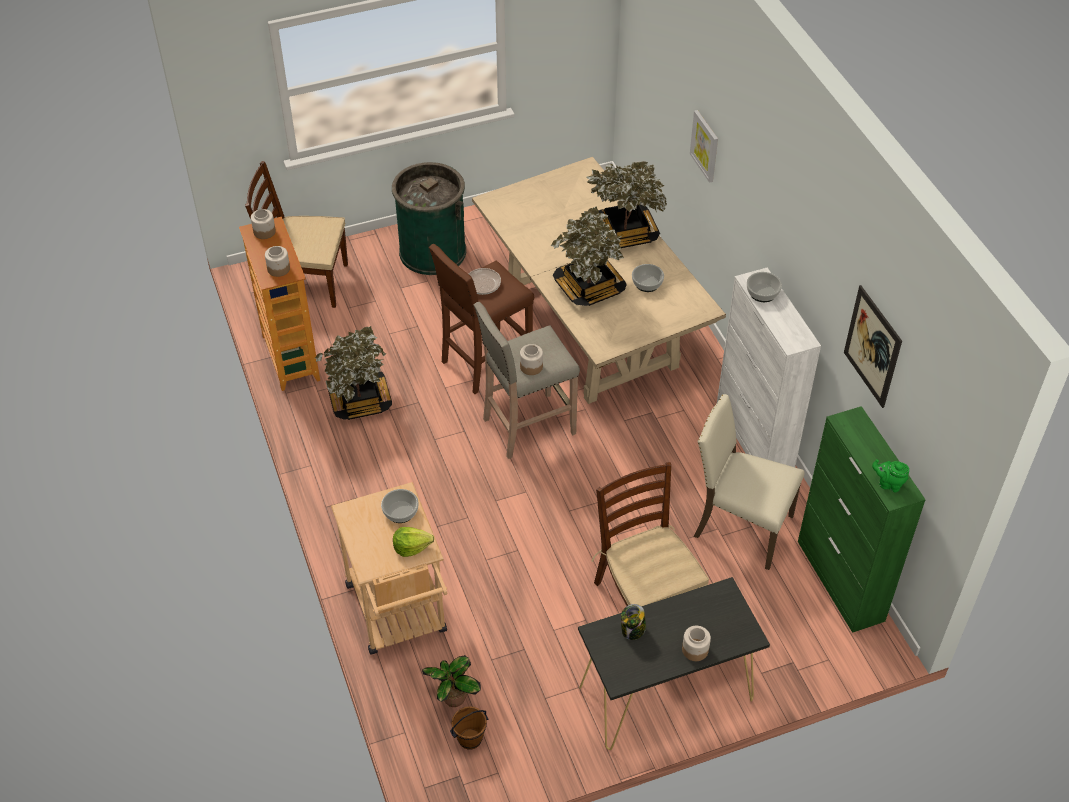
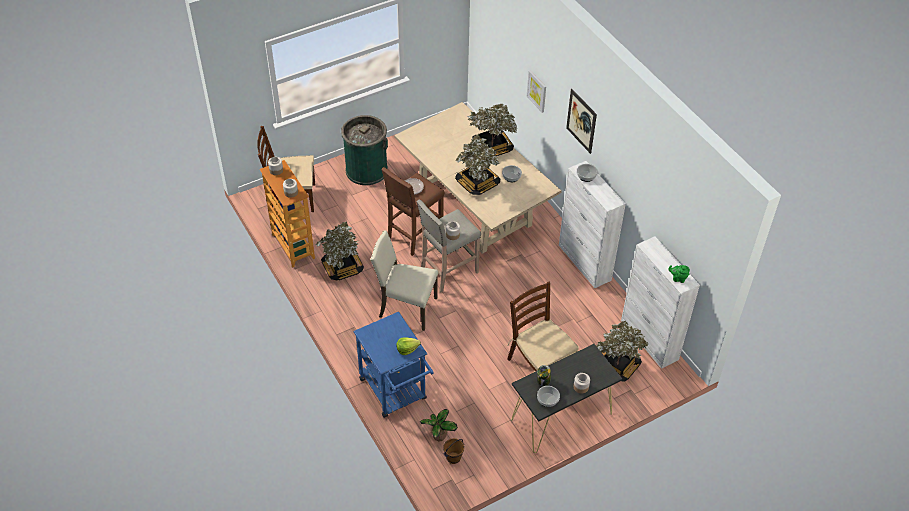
camera: 10 degrees left, 0 degrees up
beige cart [331,482,447,655] -> blue cart [353,312,434,418]
bowl [381,489,419,523] -> bowl moved to [537,386,560,407]
beige chair [693,394,805,570] -> beige chair moved to [370,230,438,331]
green cabinet [798,406,926,633] -> white cabinet [621,236,700,369]
picture [844,285,902,408] -> picture moved to [566,89,597,154]
none -> potted plant [597,320,648,381]

